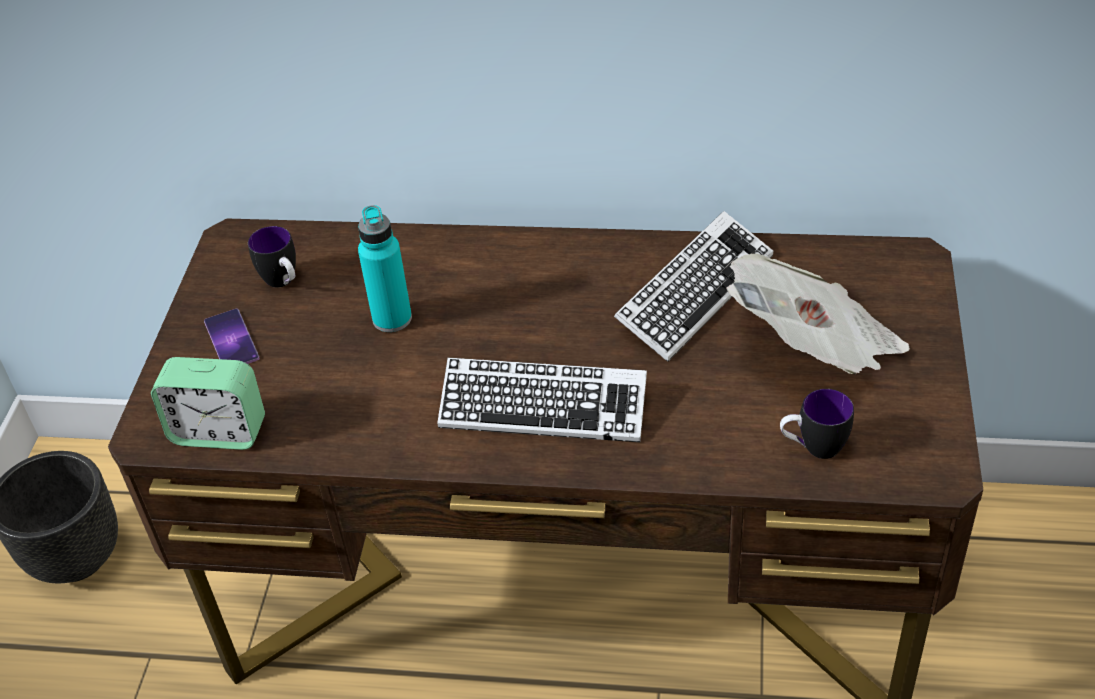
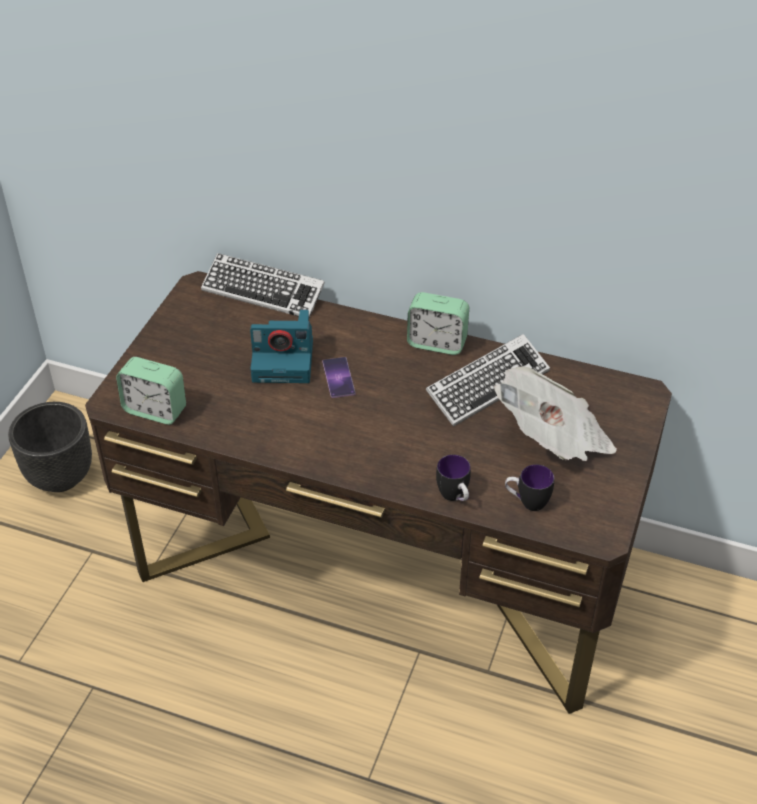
camera: 10 degrees right, 0 degrees up
phone [204,309,260,364] -> phone moved to [322,357,355,398]
mug [248,226,296,287] -> mug moved to [436,455,471,501]
turquoise bottle [358,205,412,332] -> camera [250,309,313,383]
keyboard [437,358,647,442] -> keyboard moved to [201,253,325,318]
none -> alarm clock [407,292,469,355]

